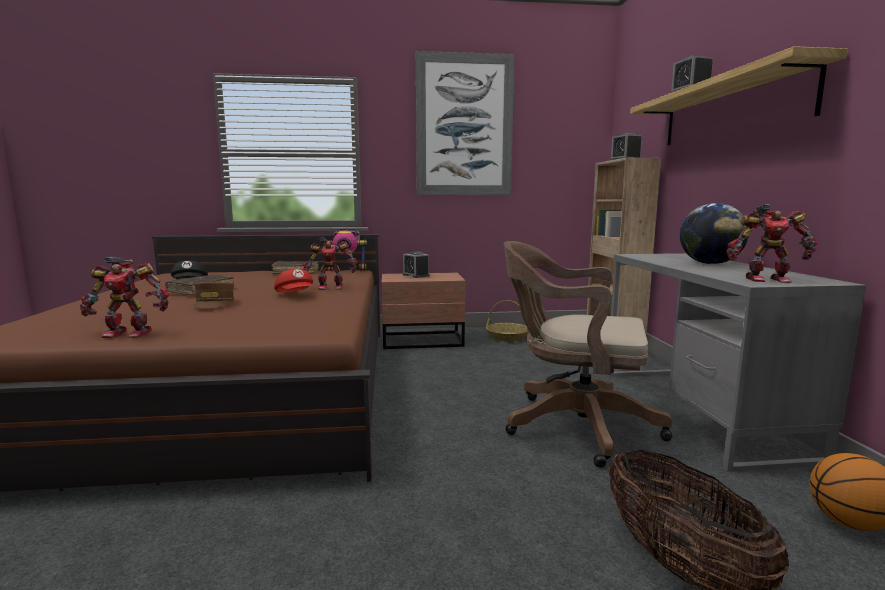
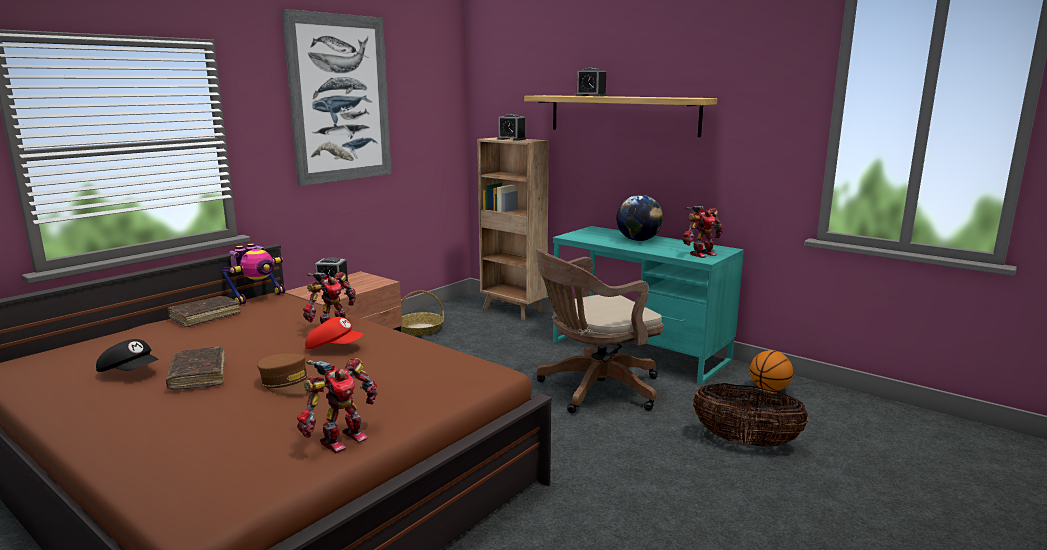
camera: 45 degrees left, 5 degrees up
grey desk [608,253,866,472] -> turquoise desk [553,226,744,385]

